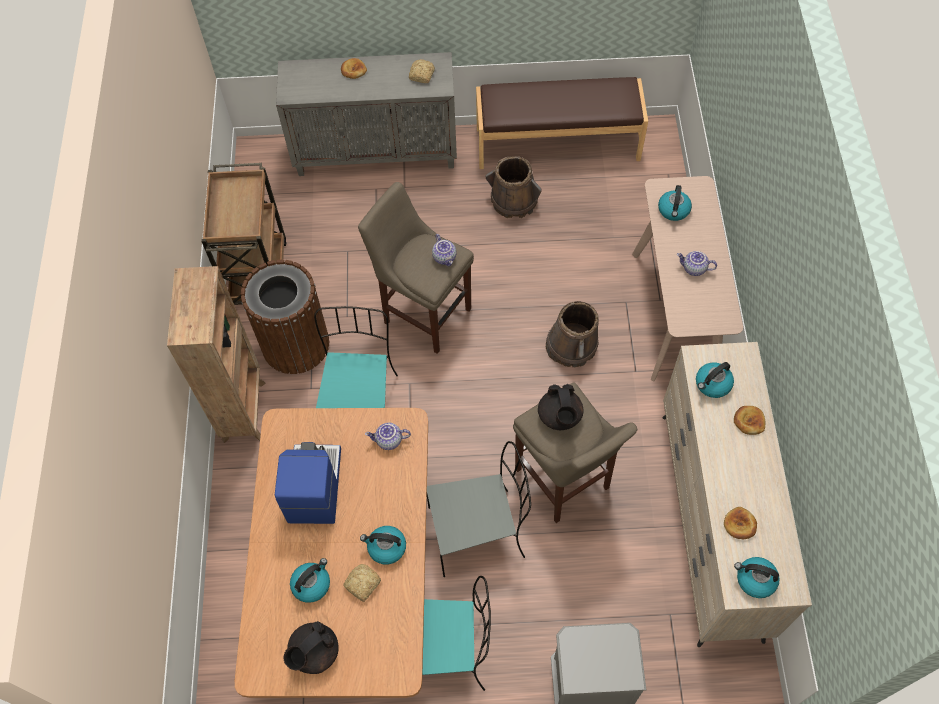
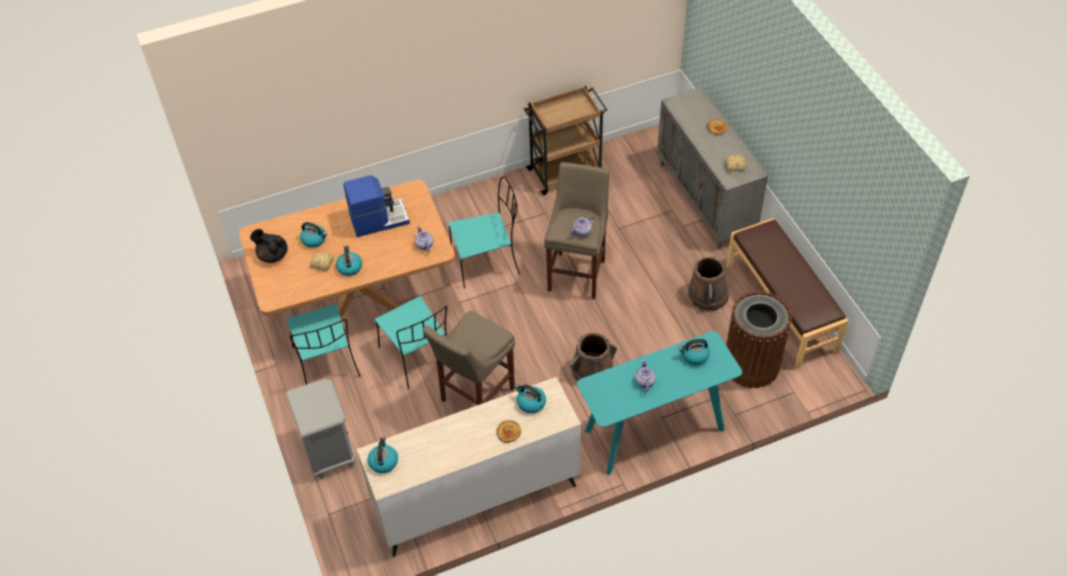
camera: 70 degrees right, 10 degrees down
brown bookcase [167,266,266,443] -> none
brown trash can [241,260,329,374] -> brown trash can moved to [726,291,792,388]
grey chair [427,441,531,577] -> turquoise chair [375,296,447,389]
black teapot [538,384,583,430] -> none
beige console table [632,176,743,381] -> turquoise console table [577,331,742,475]
bread [724,507,757,539] -> none

